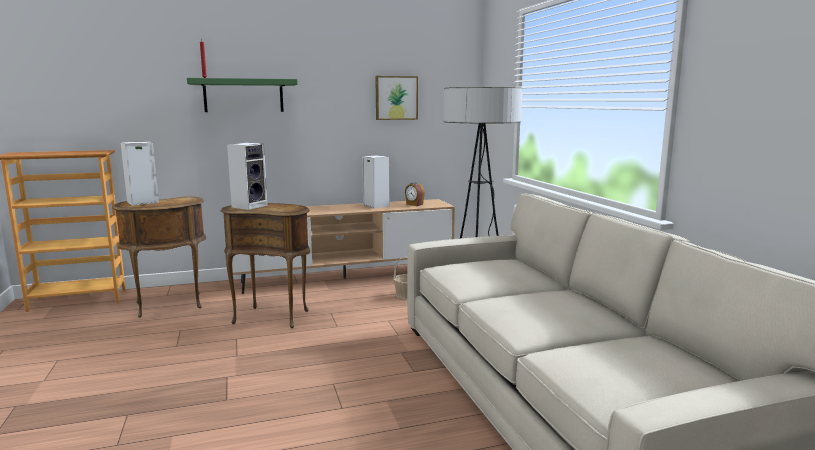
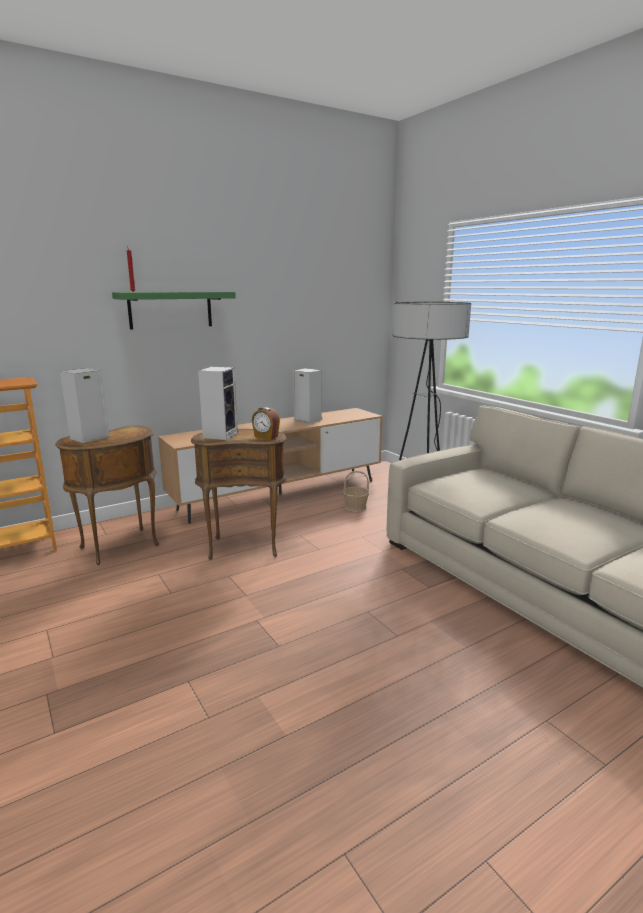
camera: 15 degrees left, 5 degrees up
picture [375,76,418,120] -> none
alarm clock [405,183,425,206] -> alarm clock moved to [252,407,280,440]

